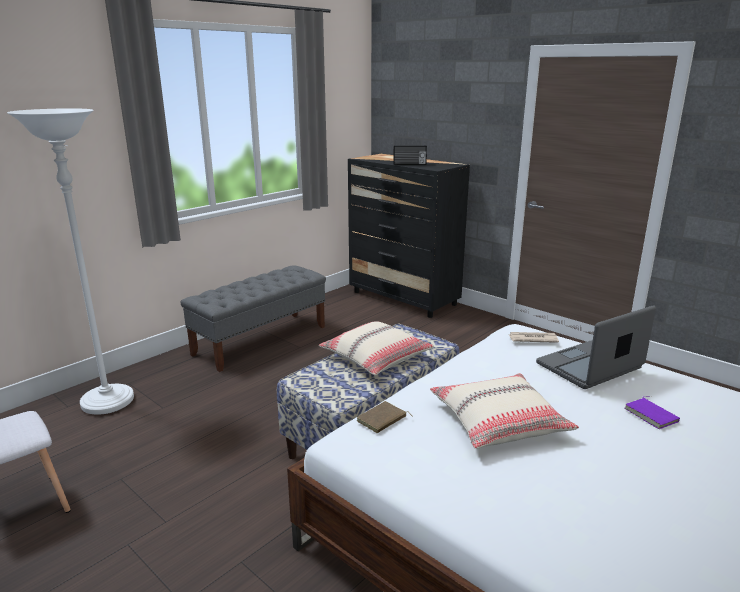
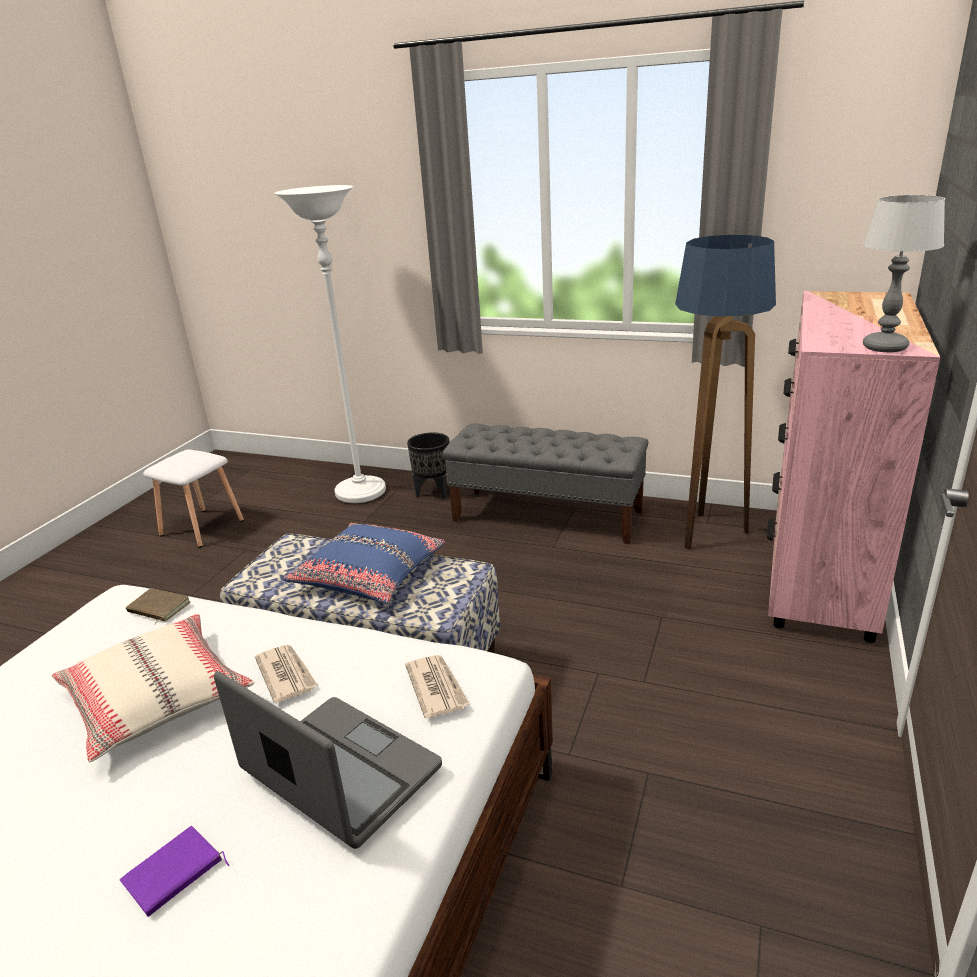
camera: 70 degrees right, 5 degrees up
beige pillow [319,321,434,376] -> blue pillow [283,523,445,604]
black dresser [348,154,470,318] -> pink dresser [767,291,940,643]
radio [393,145,427,165] -> none
none -> newspaper [255,645,318,703]
none -> black planter [407,432,450,499]
none -> floor lamp [675,235,776,550]
none -> table lamp [863,195,945,352]

